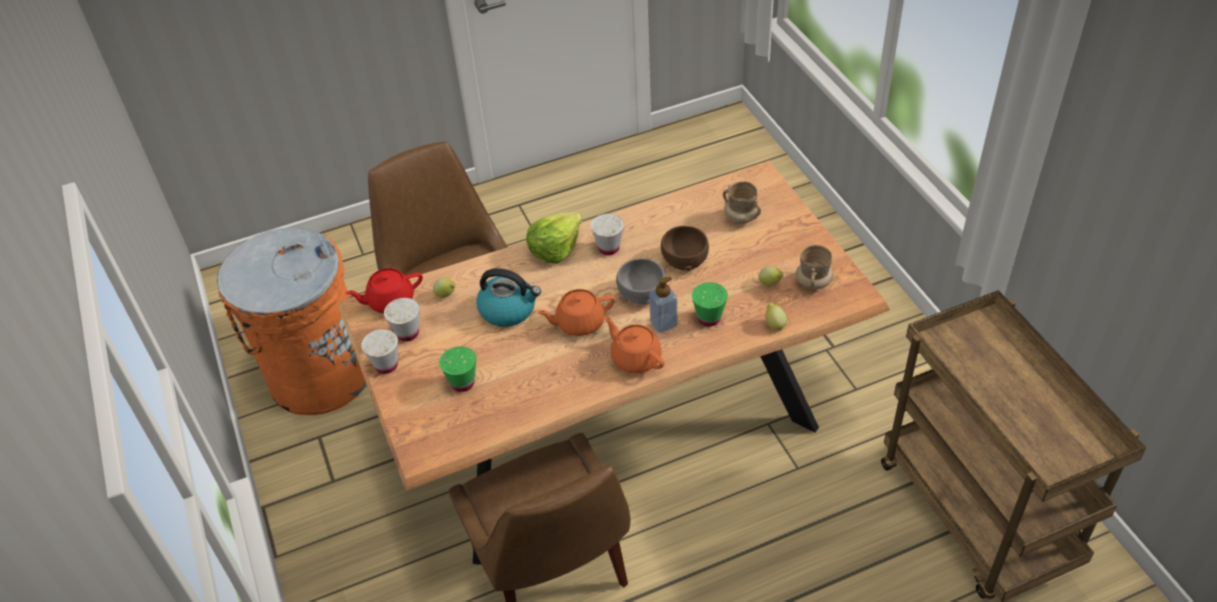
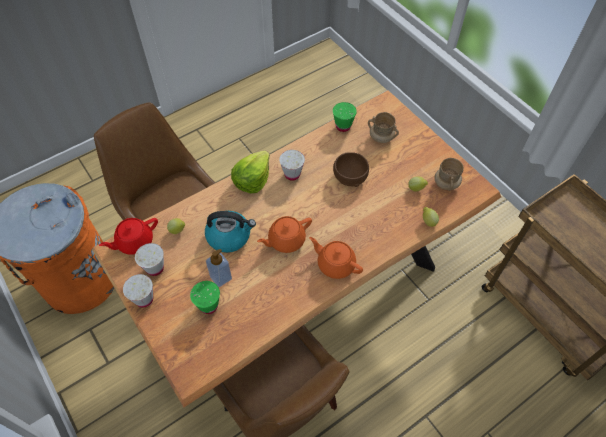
camera: 15 degrees left, 10 degrees up
grey bowl [616,259,665,304] -> none
soap dispenser [649,276,677,333] -> soap dispenser moved to [206,249,232,287]
green cup [692,282,728,326] -> green cup moved to [333,102,357,132]

